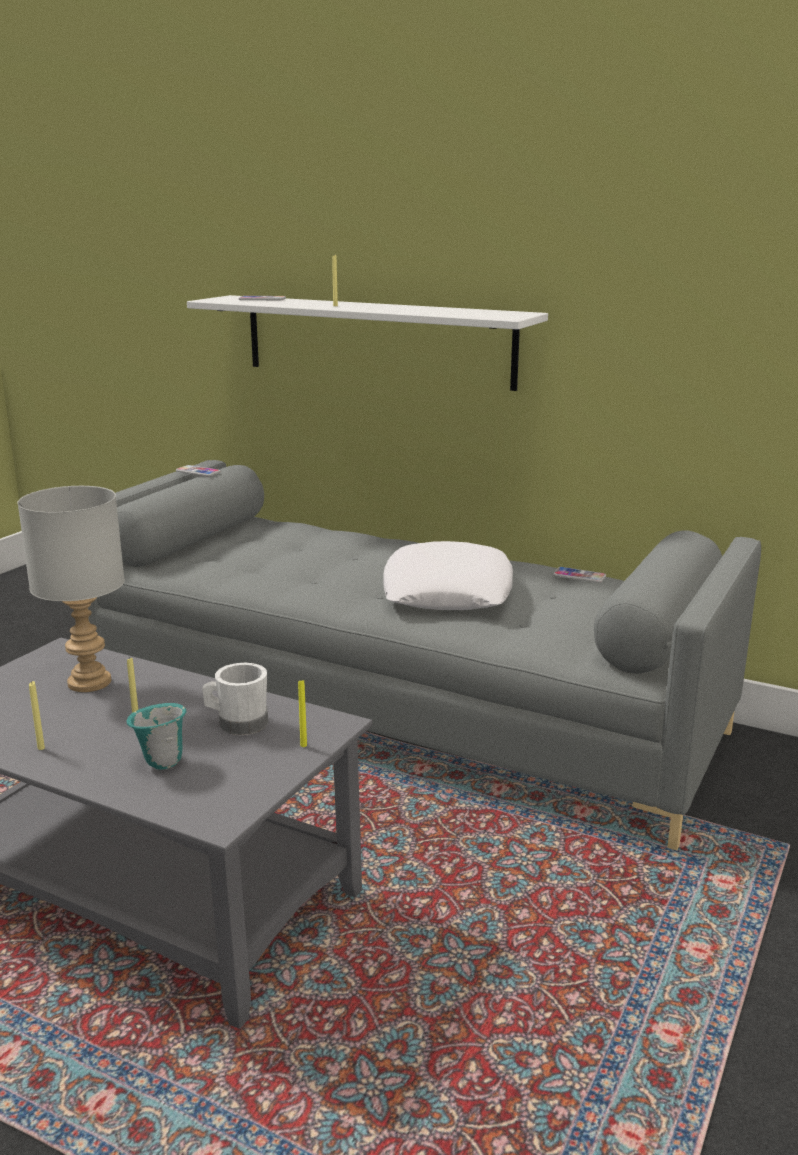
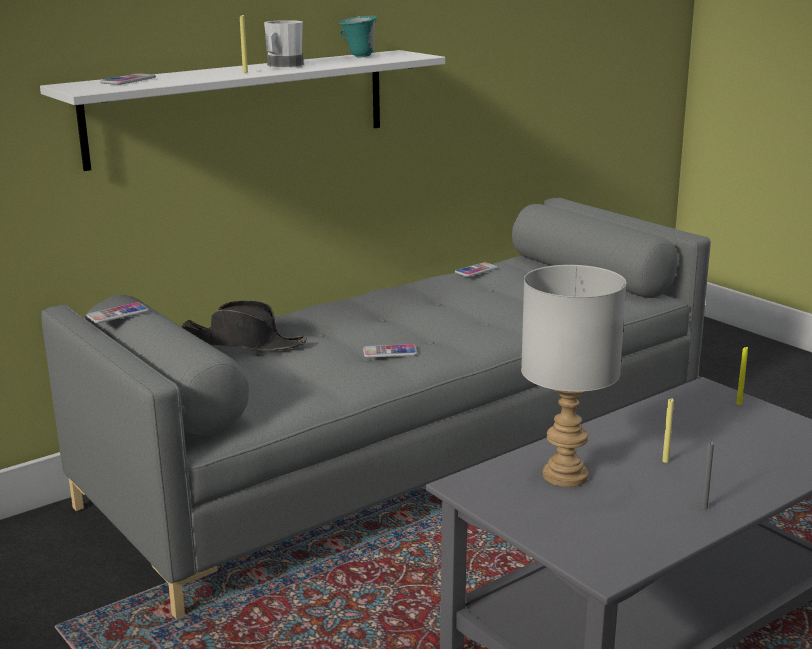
camera: 65 degrees left, 0 degrees up
yellow candle [29,681,45,750] -> grey candle [701,440,714,509]
turquoise mug [127,703,186,770] -> turquoise mug moved to [339,15,377,57]
white mug [202,662,268,735] -> white mug moved to [264,20,304,68]
white pillow [383,541,513,610] -> none
none -> black hat [182,300,307,351]
none -> phone [363,344,417,358]

